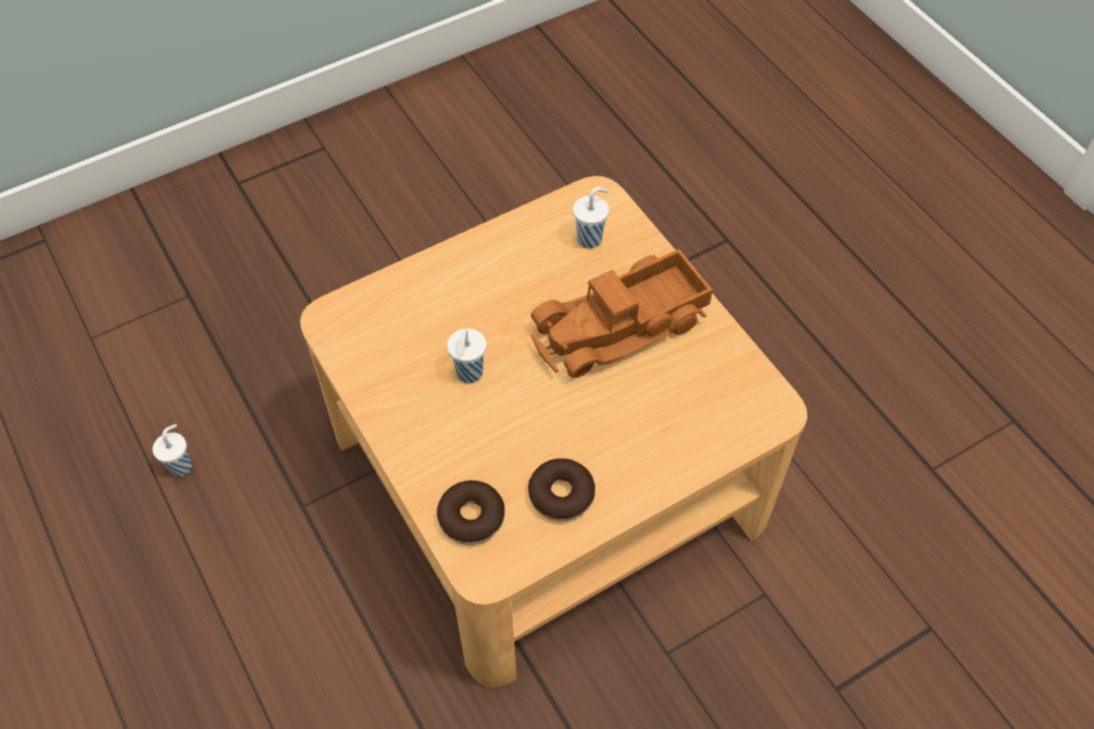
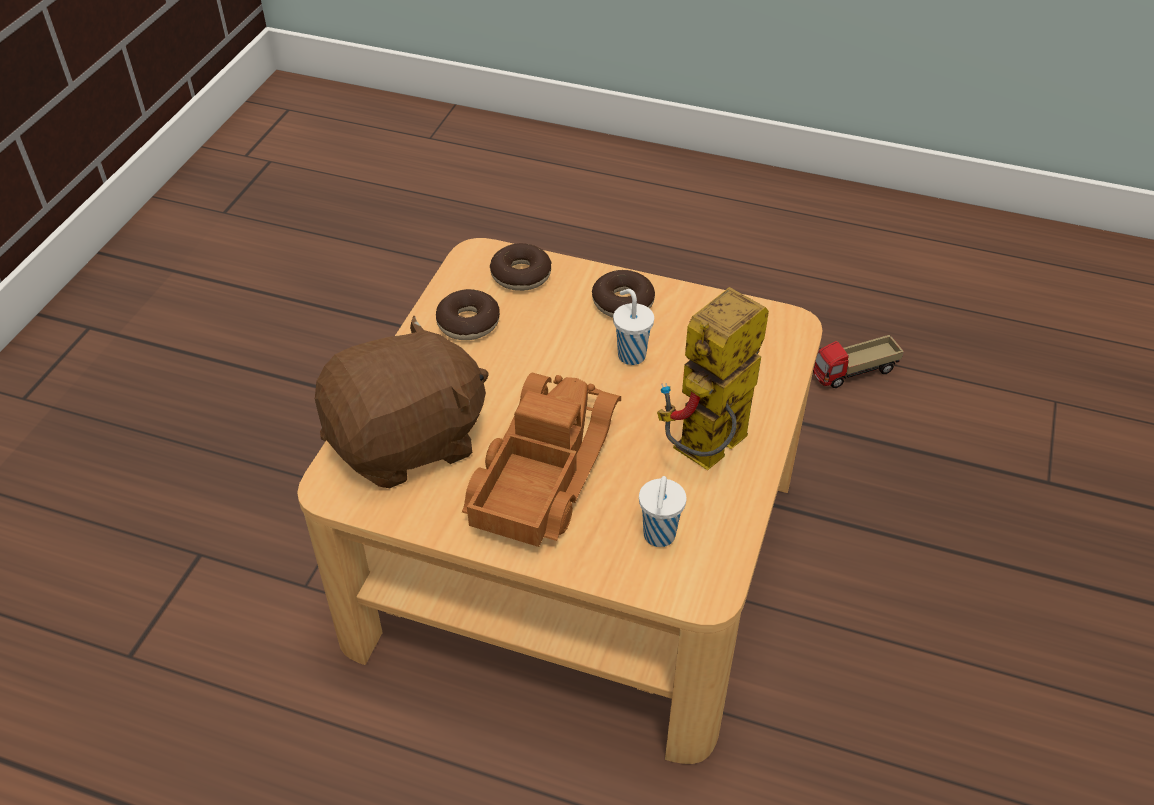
camera: 140 degrees right, 10 degrees down
white cup [153,424,192,477] -> toy truck [813,335,904,388]
none -> brown plush toy [315,315,489,488]
none -> donut [592,270,655,318]
none -> toy robot [657,287,769,470]

